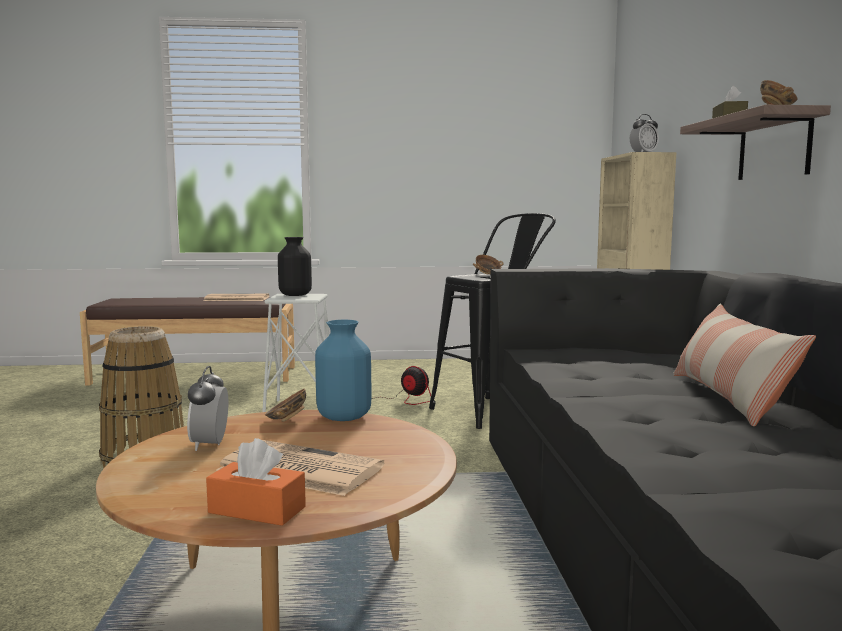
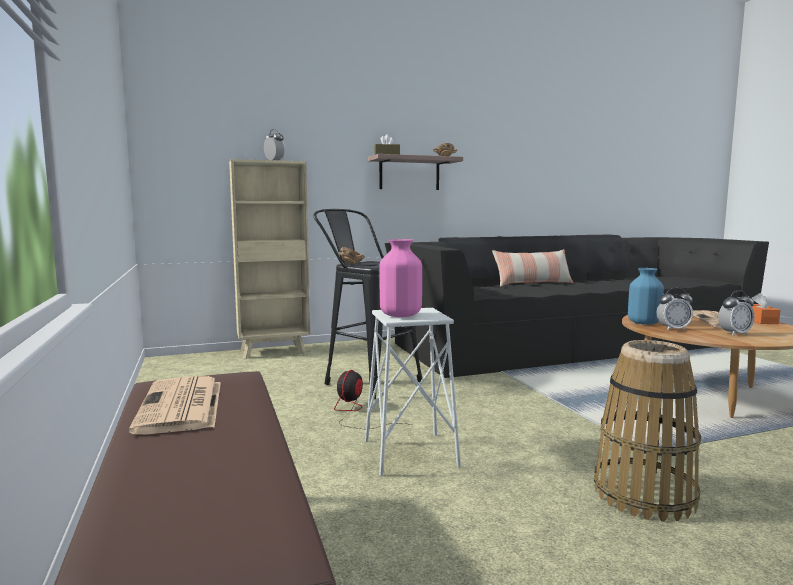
camera: 105 degrees left, 0 degrees up
bowl [265,389,306,422] -> alarm clock [657,288,693,331]
black vase [278,237,312,296] -> pink vase [379,239,422,317]

